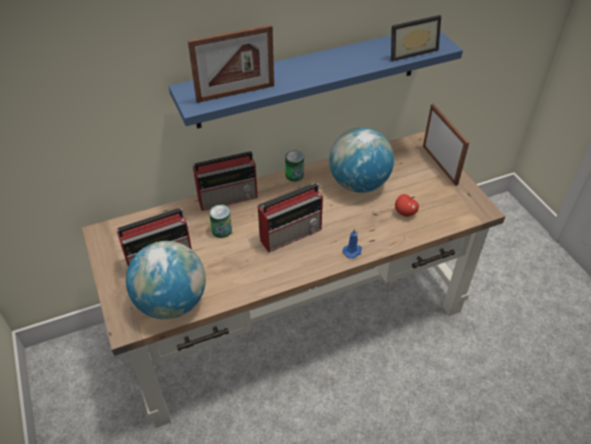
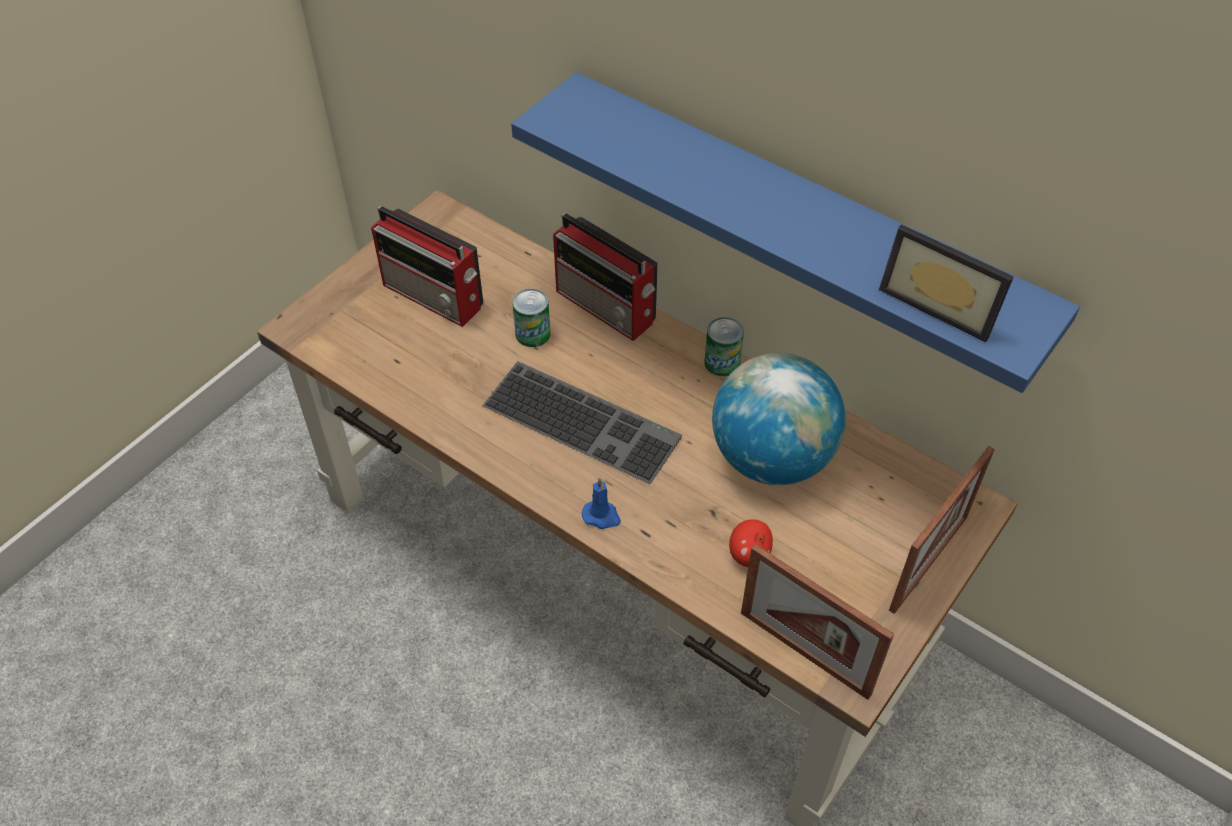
camera: 60 degrees right, 5 degrees up
globe [126,241,206,319] -> none
picture frame [188,25,274,103] -> picture frame moved to [741,544,894,700]
radio [258,183,323,252] -> keyboard [482,361,682,484]

